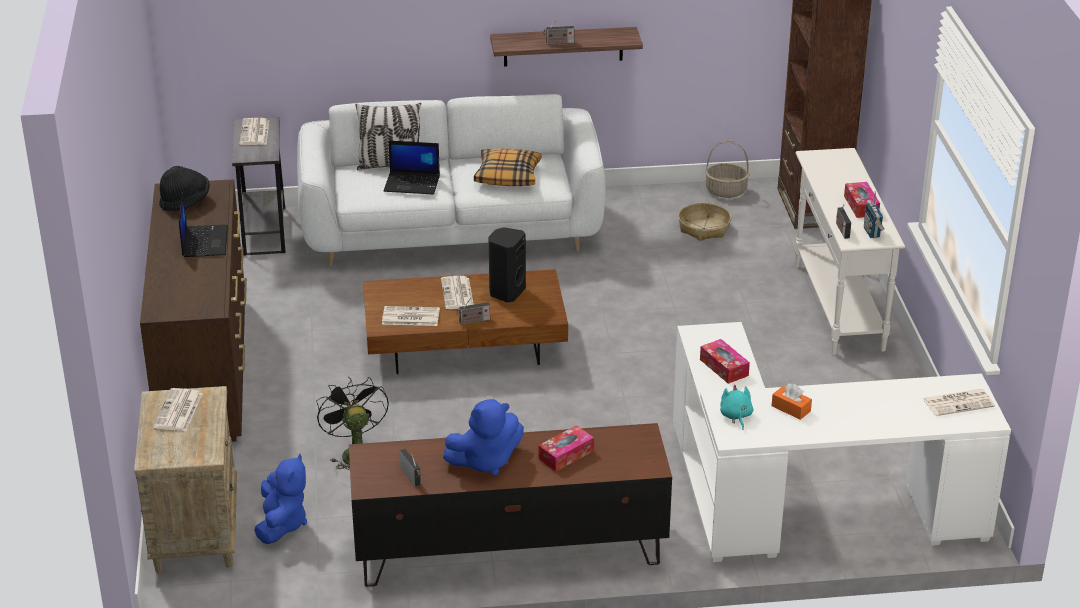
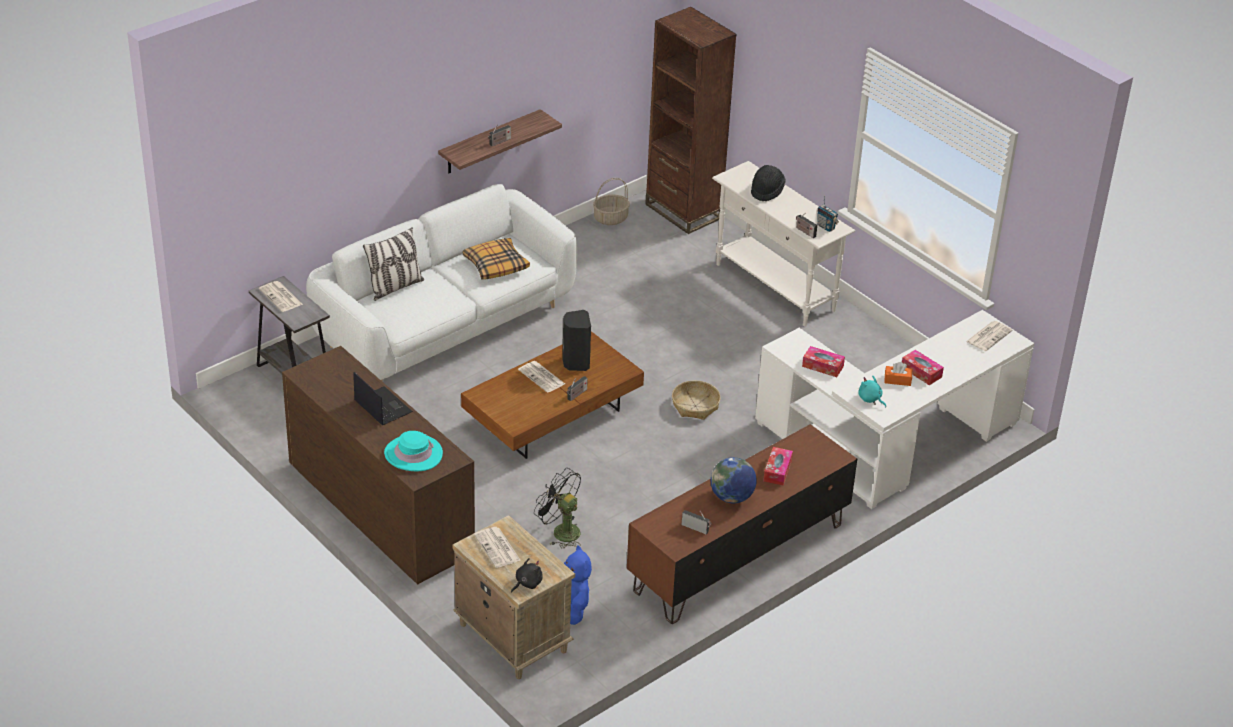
camera: 35 degrees left, 5 degrees up
black hat [159,166,210,211] -> black hat moved to [751,165,786,202]
newspaper [382,306,440,326] -> none
laptop [383,141,440,195] -> none
blue plush toy [443,399,524,476] -> globe [710,457,757,503]
basket [678,203,731,241] -> basket moved to [672,381,721,420]
tissue box [844,182,880,218] -> tissue box moved to [902,350,944,385]
none -> turquoise hat [384,431,443,471]
none -> black plush toy [511,558,543,593]

